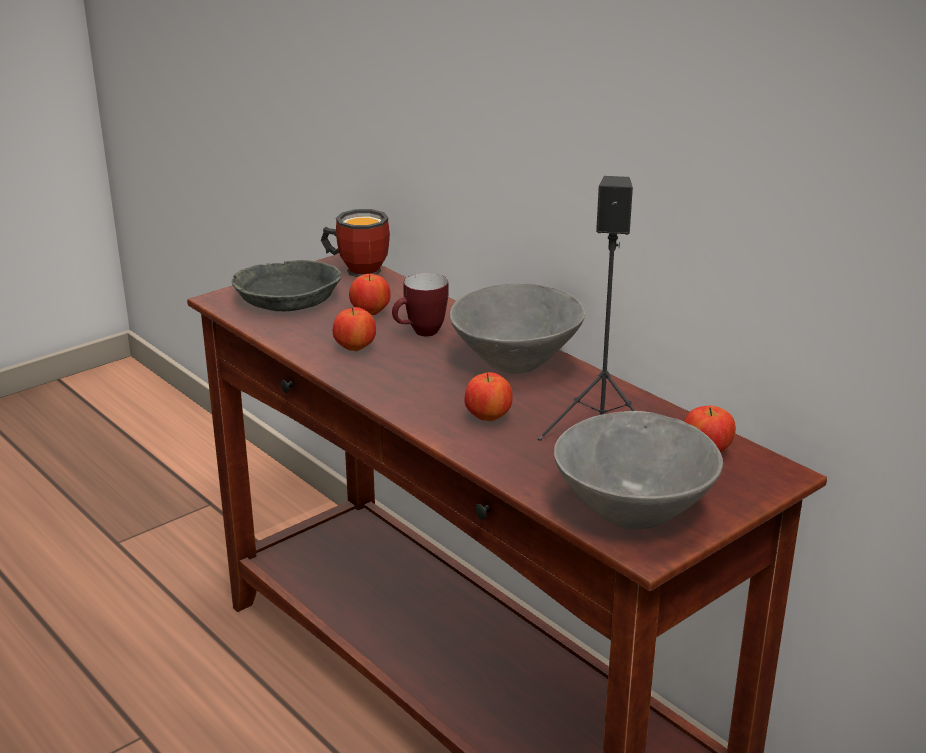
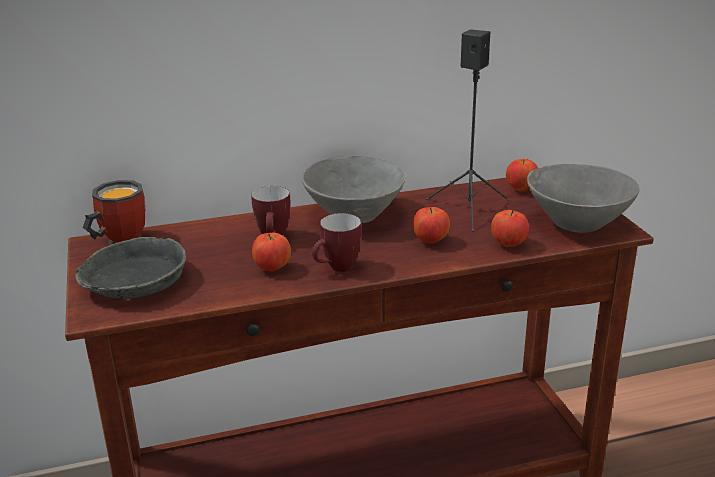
camera: 65 degrees left, 0 degrees up
apple [349,274,391,315] -> apple moved to [491,210,529,247]
none -> mug [312,213,362,272]

